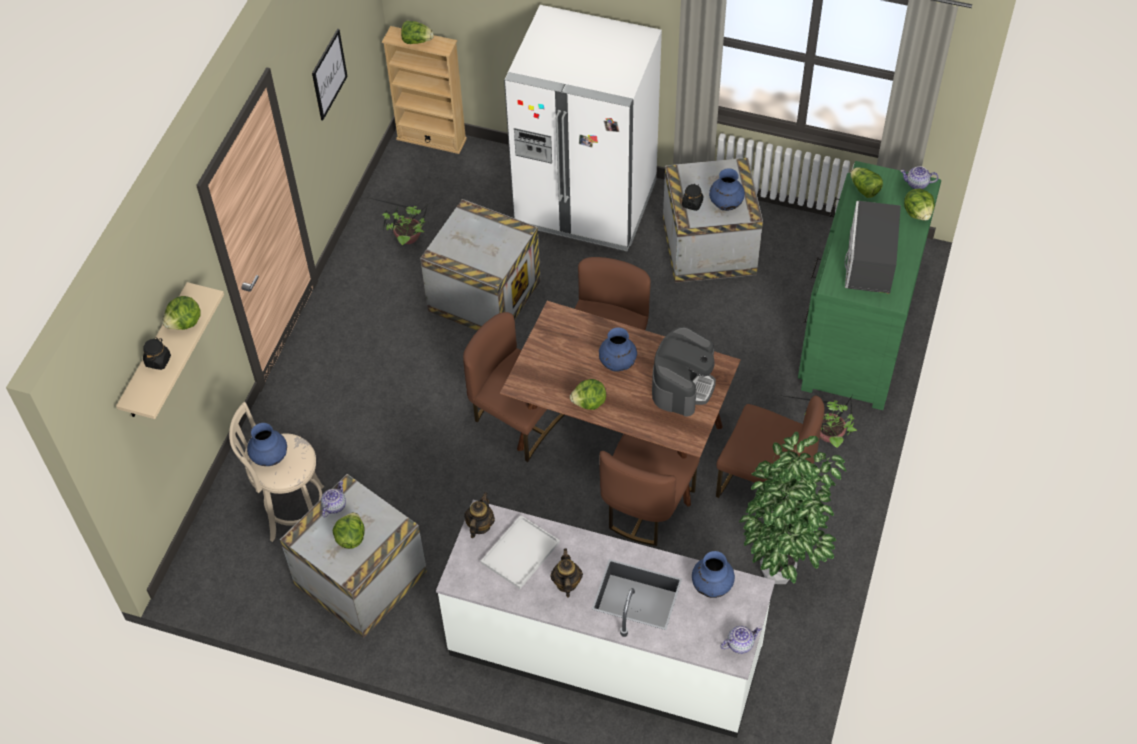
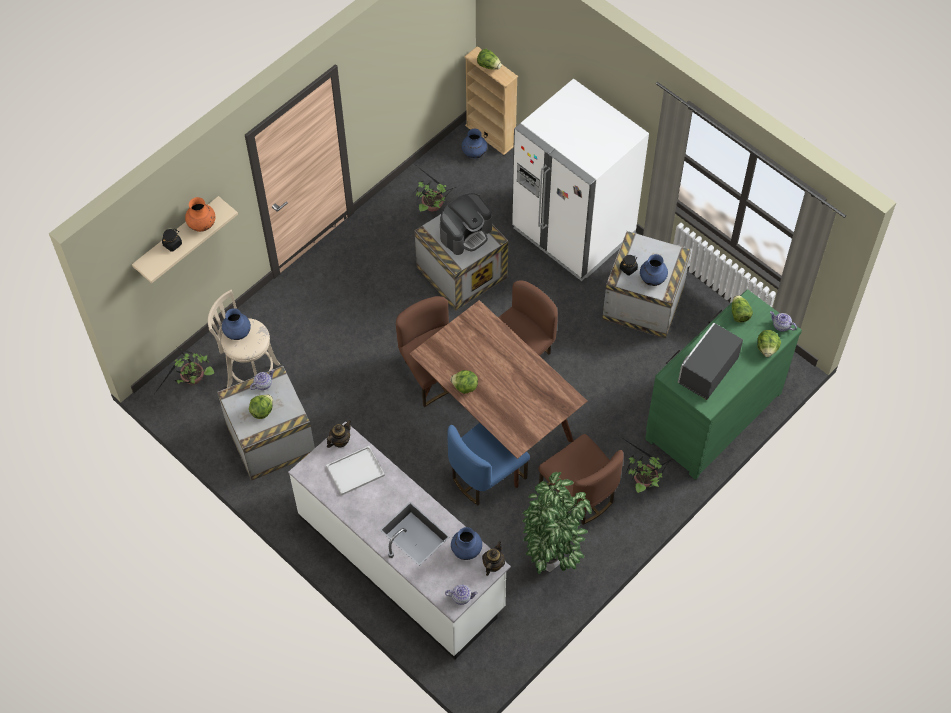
camera: 25 degrees right, 5 degrees up
lettuce [162,296,201,330] -> orange vase [185,197,216,232]
picture [312,29,348,120] -> none
teapot [550,548,583,598] -> teapot moved to [482,541,505,576]
blue vase [599,327,637,372] -> blue vase moved to [462,129,487,158]
brown chair [599,434,700,546] -> blue chair [447,423,530,505]
coffee machine [652,327,716,416] -> coffee machine moved to [440,193,492,255]
none -> potted plant [153,347,214,396]

